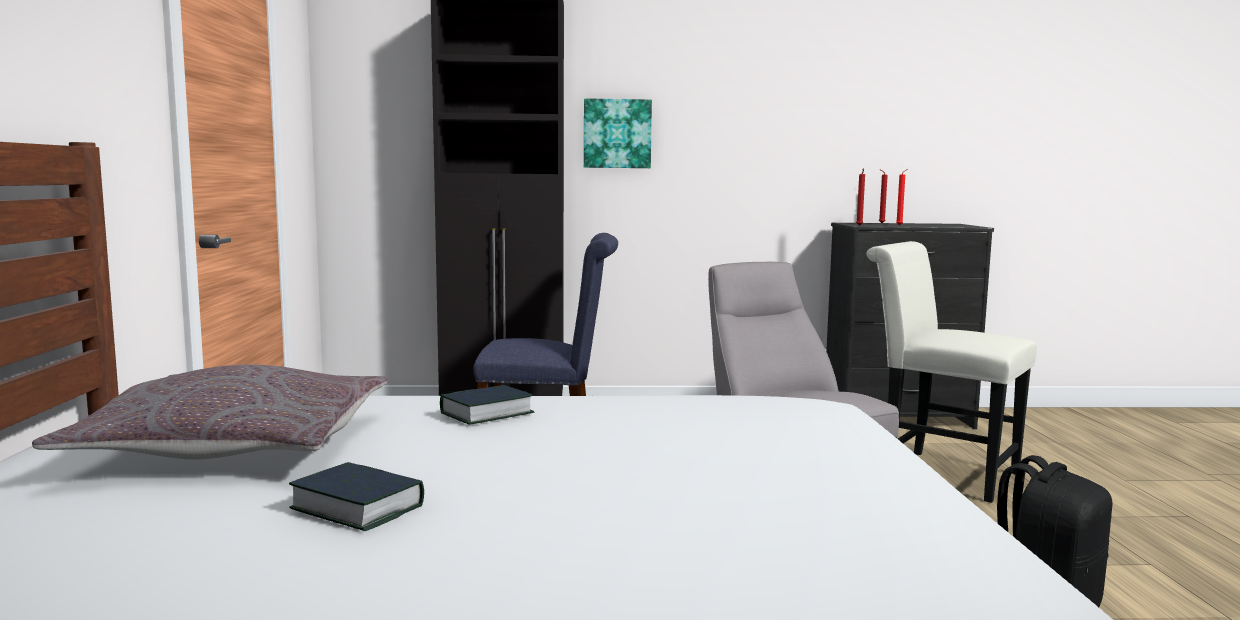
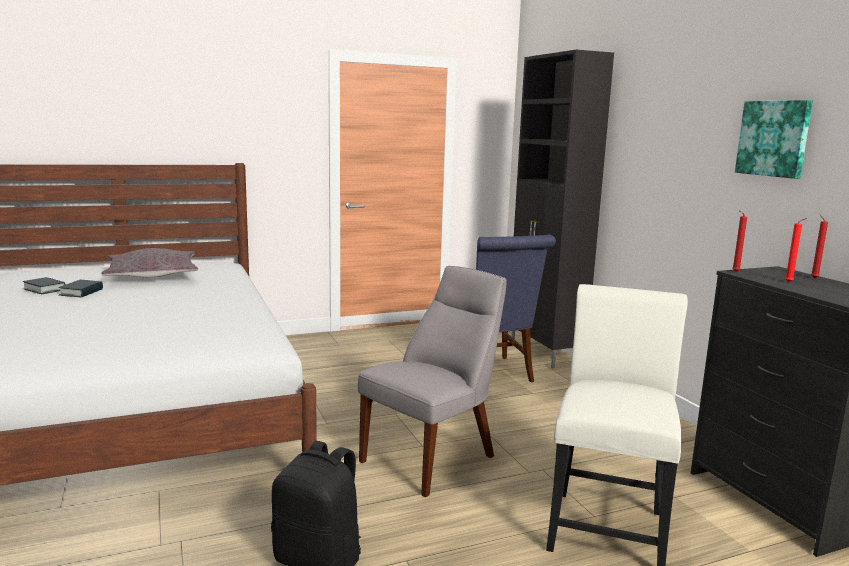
camera: 70 degrees right, 5 degrees up
book [440,385,534,424] -> book moved to [23,277,66,294]
picture [584,98,652,168] -> picture moved to [735,100,813,179]

